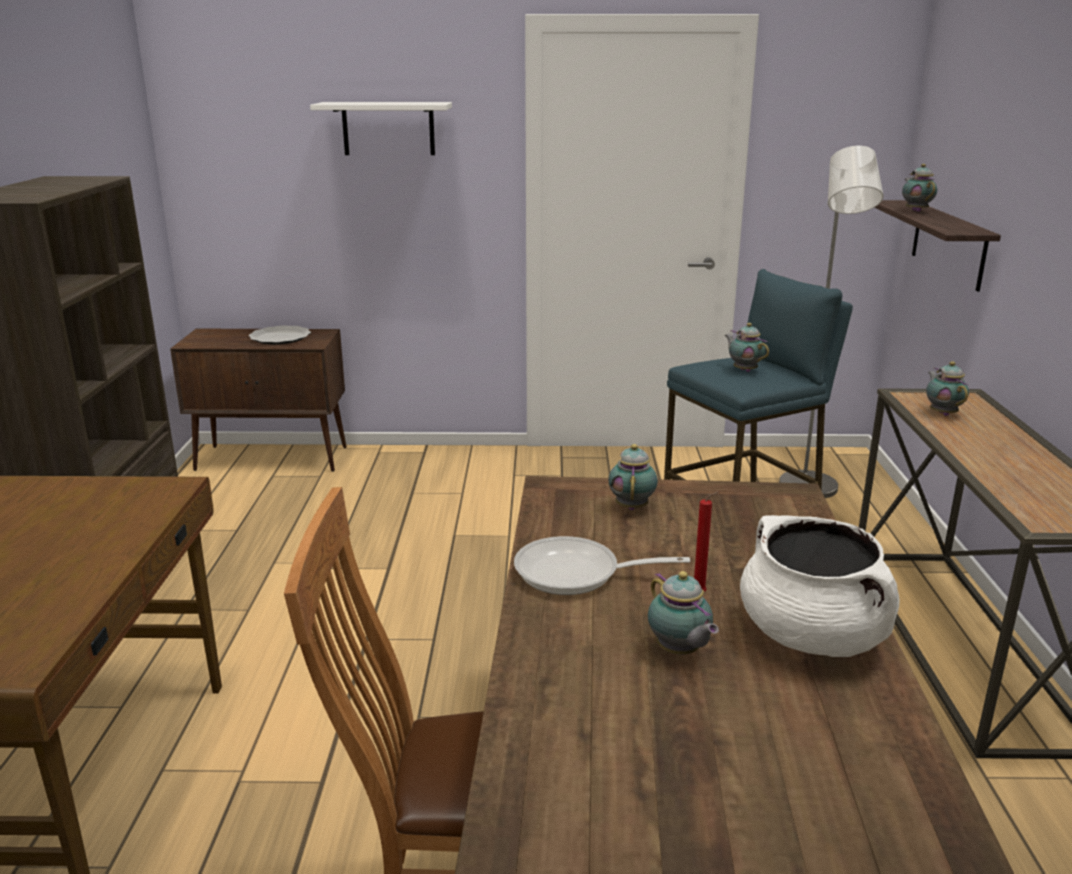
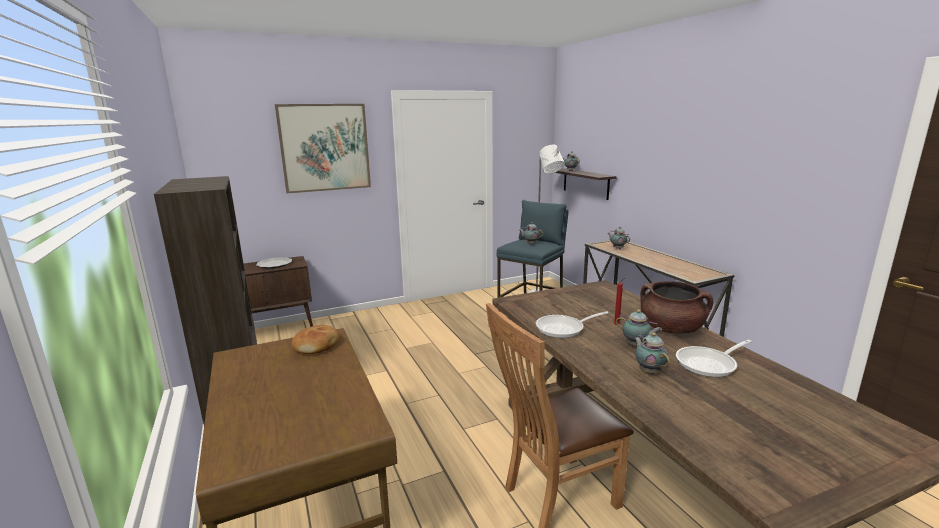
camera: 25 degrees left, 5 degrees down
white shelf [310,102,452,155] -> picture [275,104,371,193]
teapot [608,444,658,510] -> teapot moved to [635,333,670,374]
white cooking pot [740,515,899,657] -> brown cooking pot [640,281,713,334]
none -> bread [292,325,339,354]
none -> frying pan [676,340,752,377]

